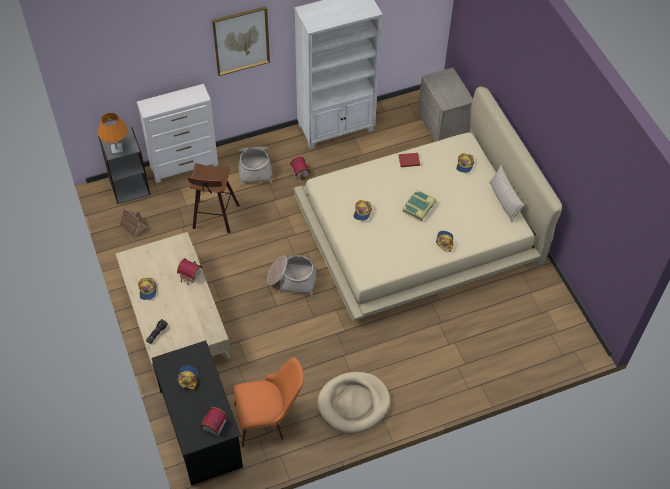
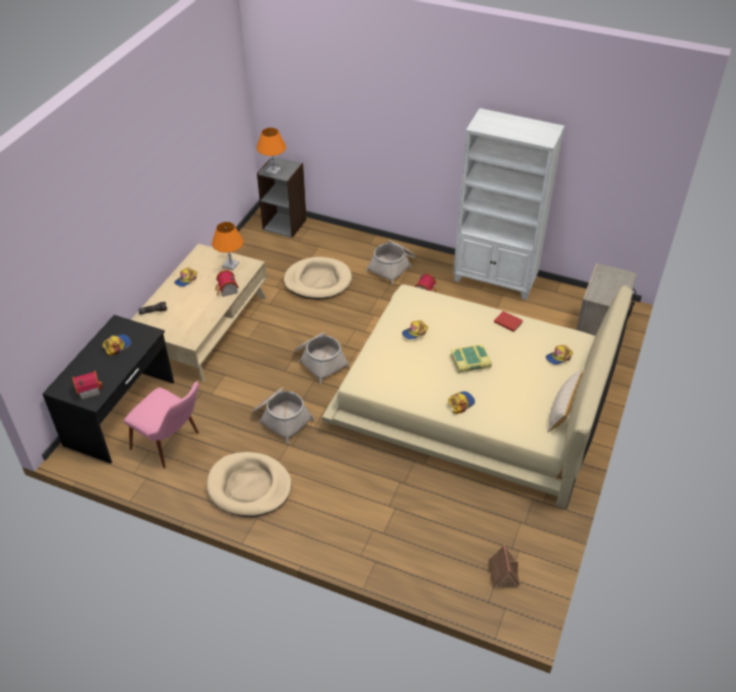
camera: 45 degrees right, 10 degrees down
toy house [119,207,148,236] -> toy house moved to [488,545,520,587]
white dresser [137,84,218,183] -> none
stool [187,163,240,233] -> beige dog bed [284,257,352,299]
picture [212,6,270,76] -> none
orange chair [234,357,304,447] -> pink chair [124,382,199,468]
none -> orange table lamp [212,222,244,270]
none -> basket [252,387,315,443]

